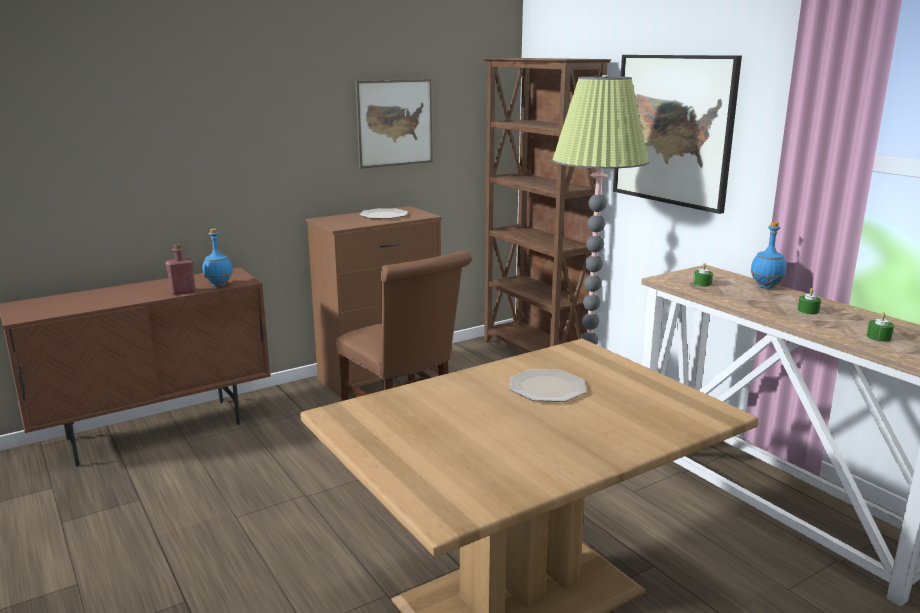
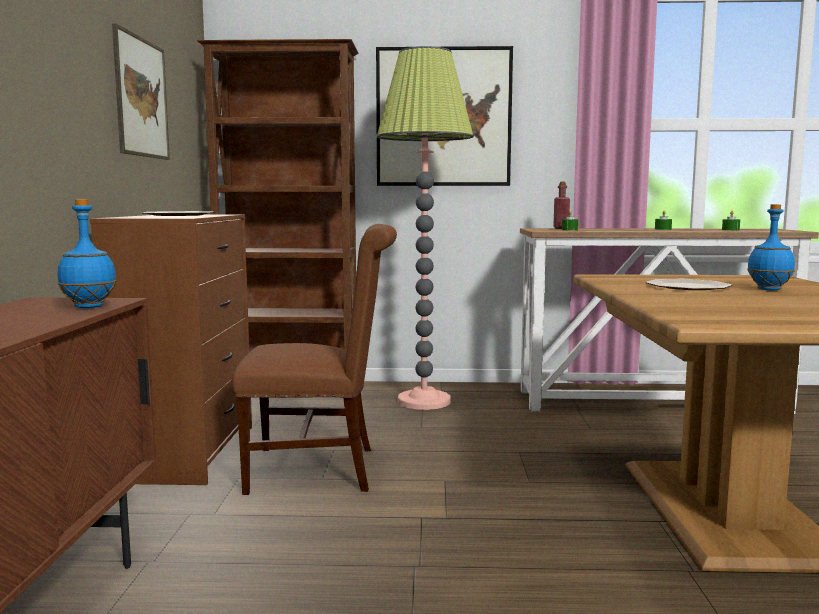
camera: 55 degrees left, 10 degrees down
red bottle [165,244,196,295] -> red bottle moved to [553,182,570,229]
blue bottle [750,222,787,289] -> blue bottle moved to [747,204,795,290]

